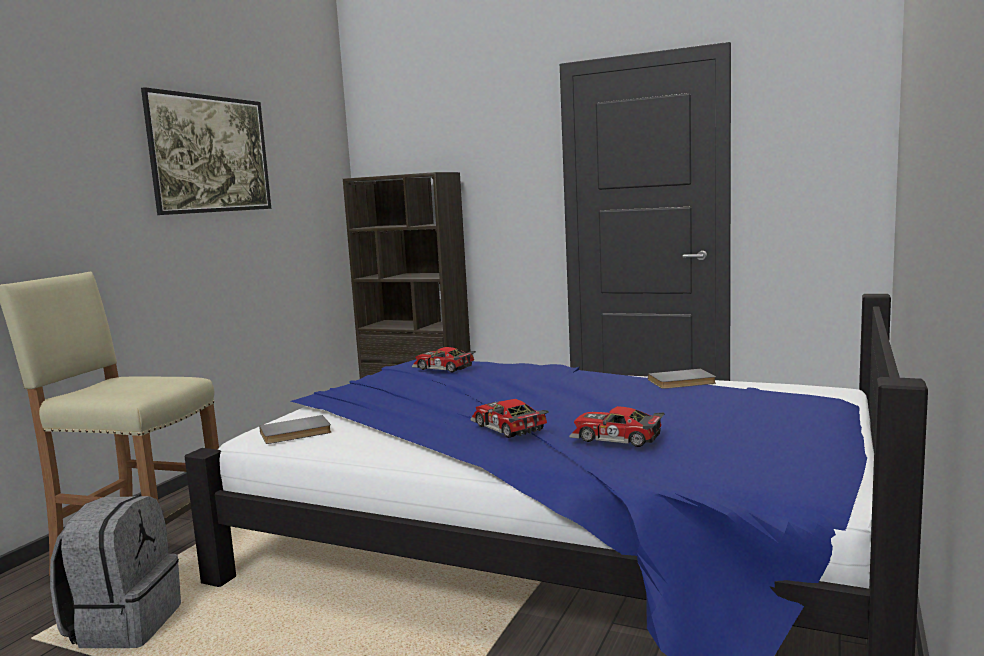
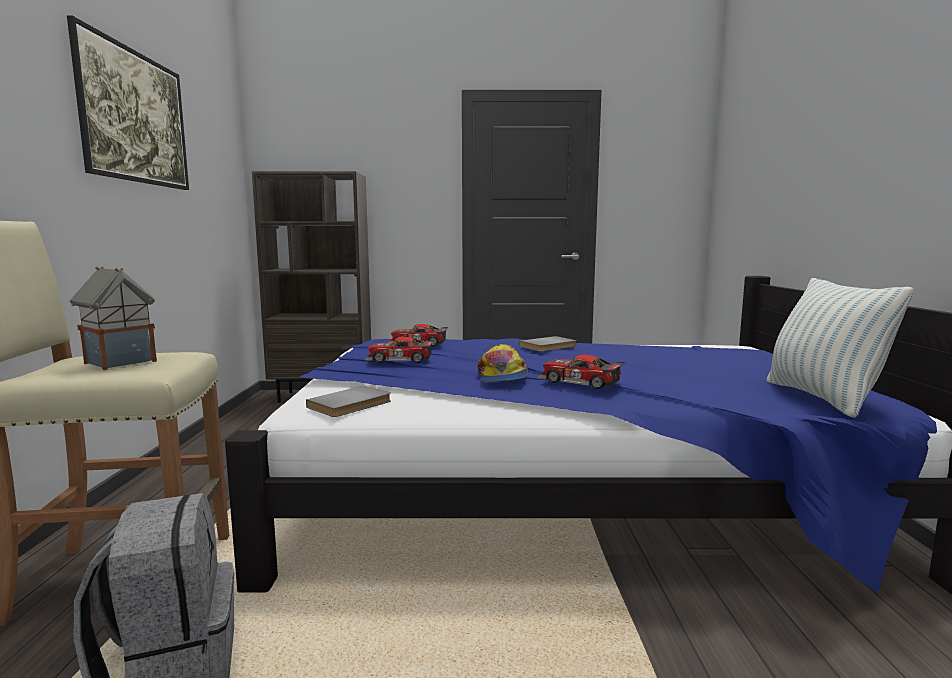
camera: 25 degrees left, 0 degrees up
toy car [569,406,664,447] -> toy car moved to [365,337,433,363]
grey book [648,369,716,389] -> grey book moved to [519,336,576,352]
none -> toy house [70,266,157,370]
none -> cap [478,344,528,383]
none -> pillow [766,278,914,418]

